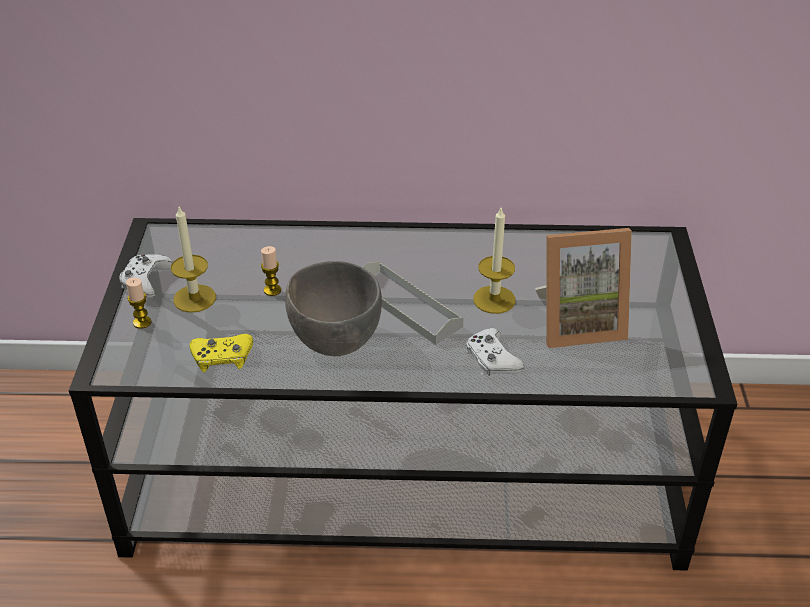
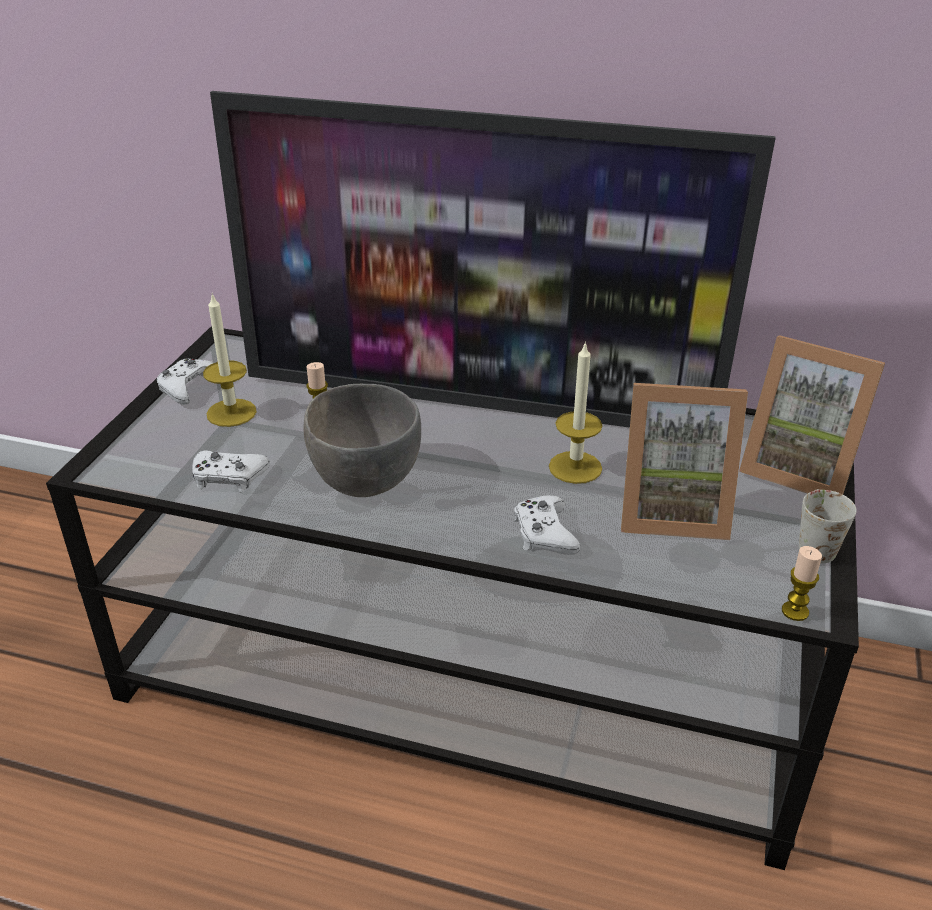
camera: 15 degrees right, 5 degrees down
candle [126,278,152,329] -> candle moved to [782,546,822,621]
yellow game controller [189,334,253,372] -> white game controller [192,450,270,493]
grey tray [362,261,464,345] -> none
none -> television [210,91,776,428]
none -> picture frame [739,335,885,494]
none -> white mug [799,489,856,563]

